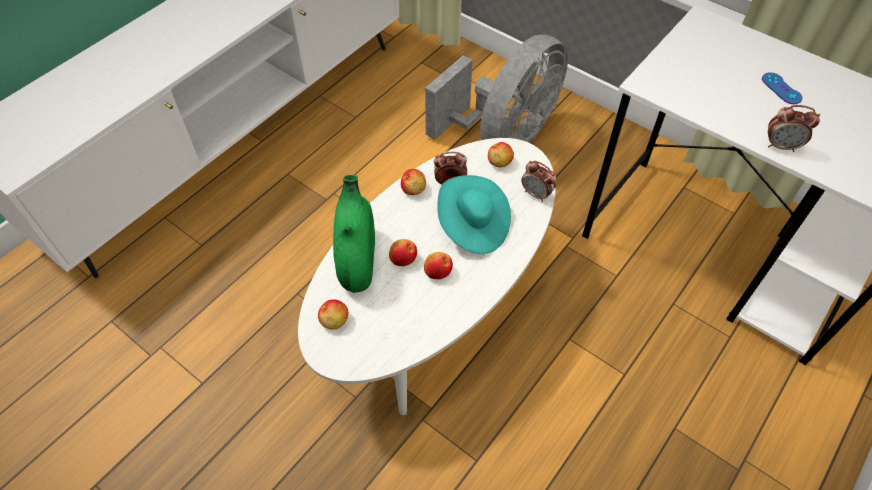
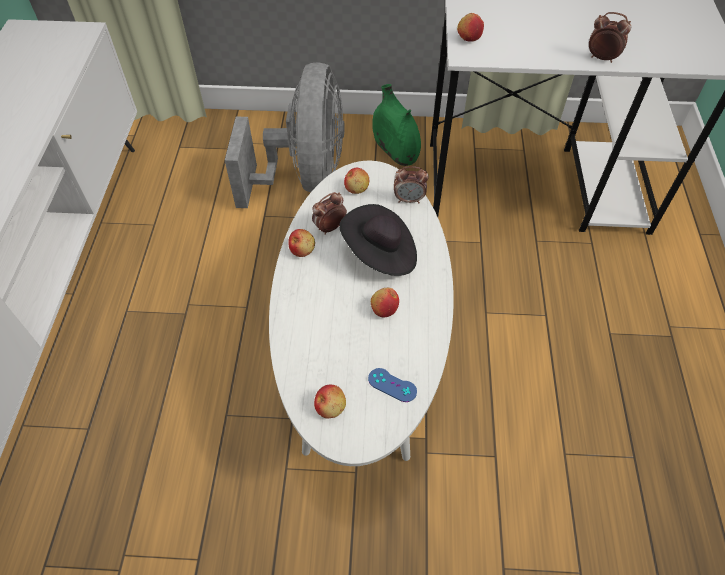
camera: 35 degrees left, 0 degrees up
green vase [333,175,375,293] -> green vase moved to [372,84,421,166]
apple [389,239,417,266] -> apple moved to [457,13,484,42]
turquoise hat [437,175,511,254] -> black hat [339,204,417,276]
blue game controller [762,72,802,104] -> blue game controller moved to [368,368,417,402]
alarm clock [768,105,820,152] -> alarm clock turned 135 degrees counterclockwise [589,12,631,63]

